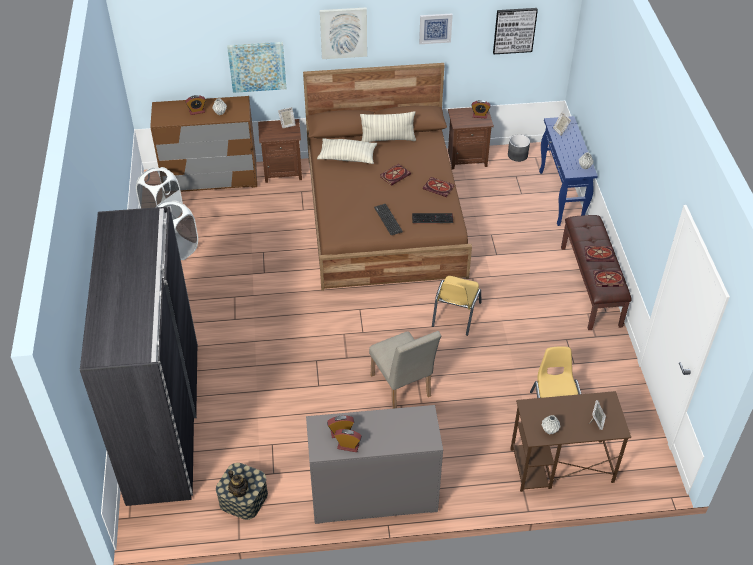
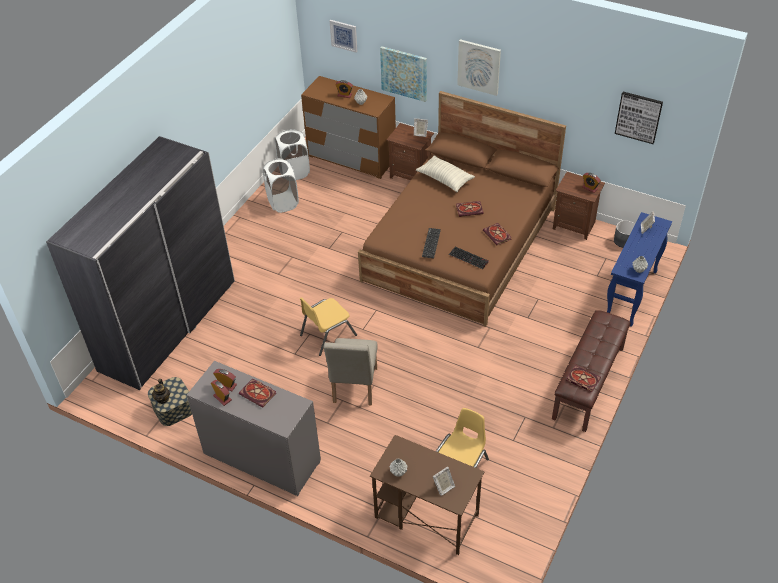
camera: 35 degrees right, 0 degrees up
pillow [360,111,416,142] -> none
picture [419,13,453,44] -> picture moved to [330,20,357,53]
yellow chair [432,276,482,336] -> yellow chair moved to [300,297,357,356]
book [584,246,614,262] -> book moved to [239,378,276,408]

